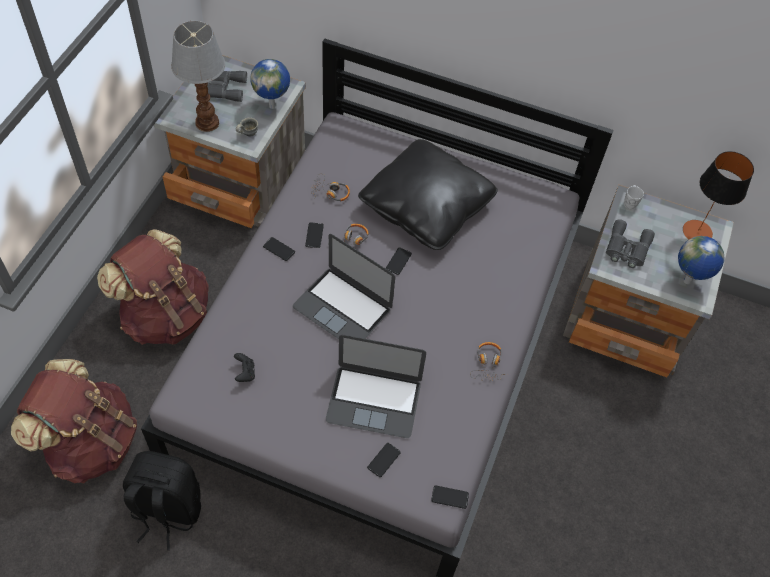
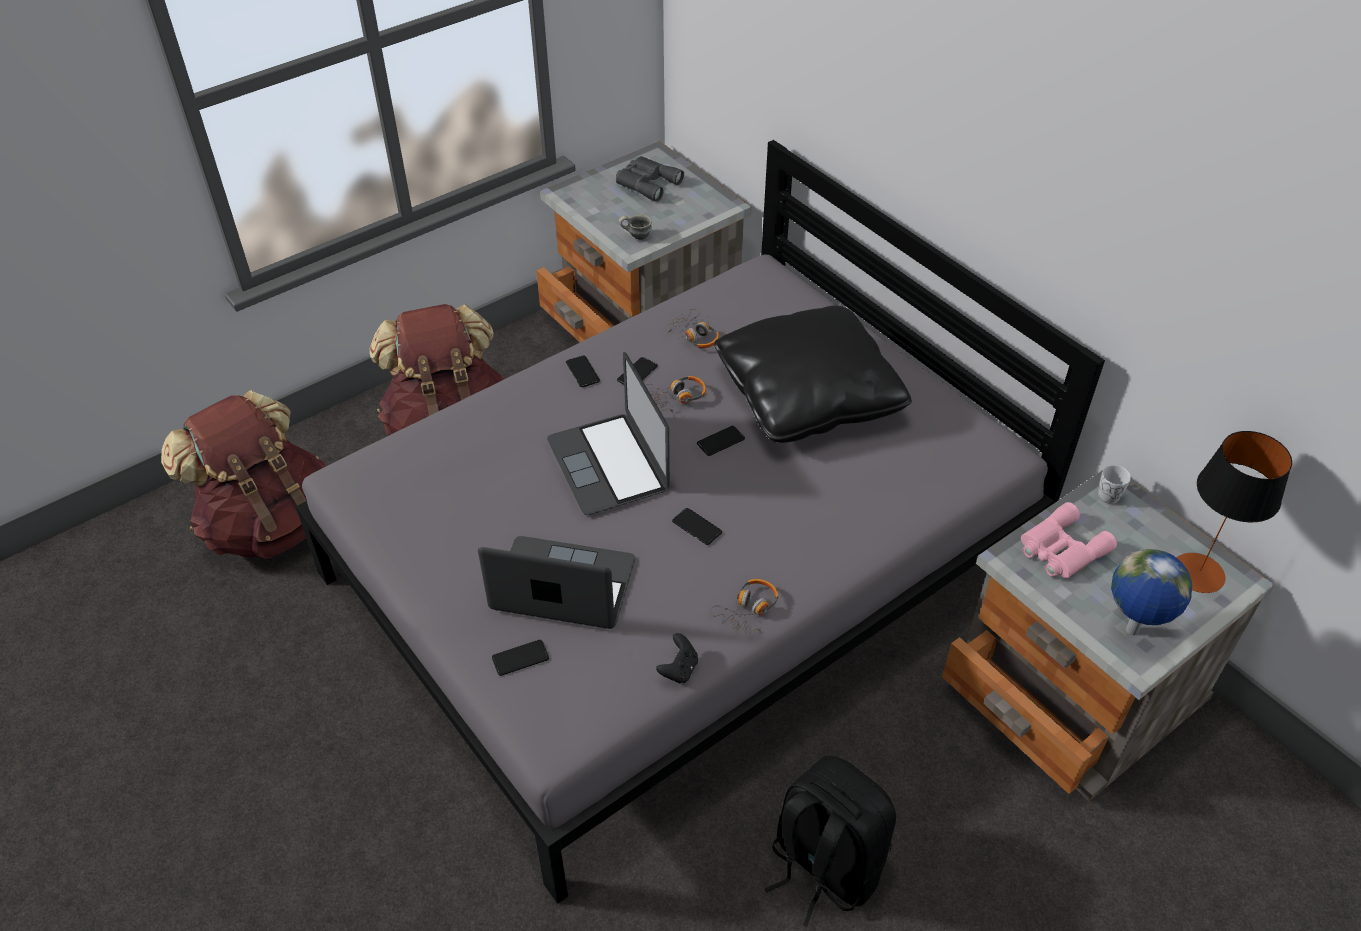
camera: 35 degrees right, 10 degrees down
black backpack [123,451,201,550] -> black backpack moved to [765,755,896,926]
table lamp [171,21,225,132] -> none
black game controller [234,353,255,382] -> black game controller moved to [656,633,698,683]
globe [250,59,290,109] -> none
laptop [326,335,426,438] -> laptop turned 150 degrees clockwise [478,536,636,629]
phone [431,485,469,509] -> phone moved to [672,508,722,545]
grey binoculars [606,219,655,268] -> pink binoculars [1021,502,1117,578]

